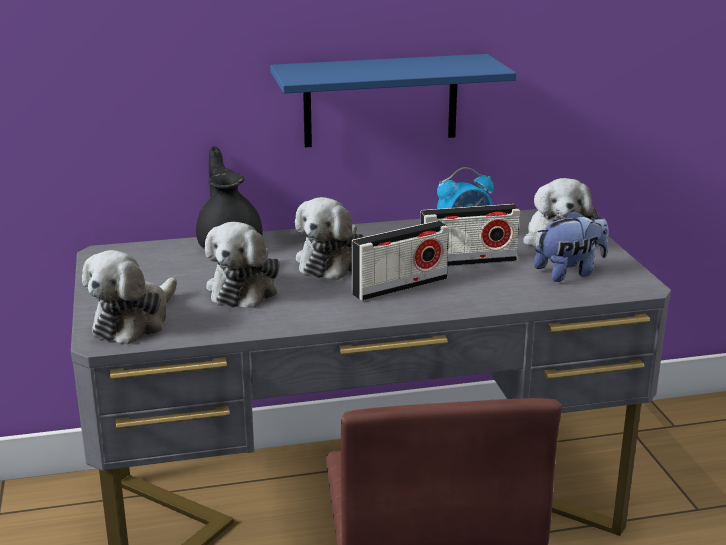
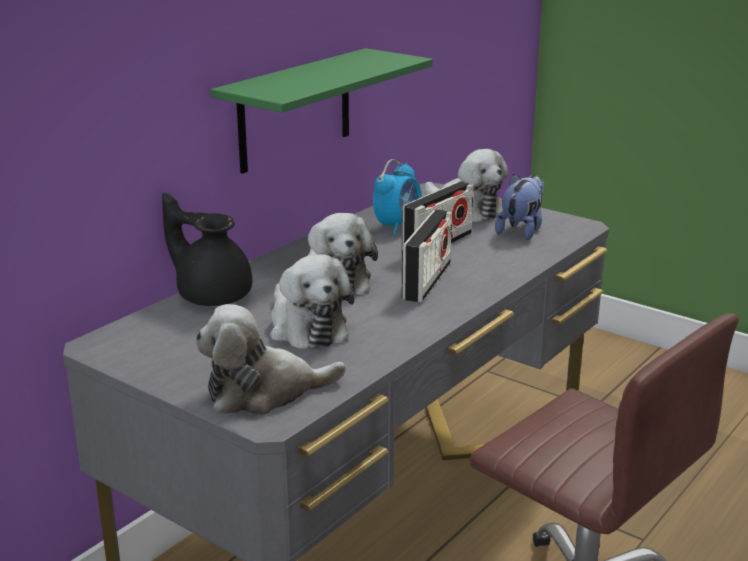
camera: 40 degrees left, 0 degrees up
plush toy [82,250,177,345] -> plush toy turned 90 degrees clockwise [195,304,346,415]
blue shelf [270,54,516,147] -> green shelf [210,48,433,174]

